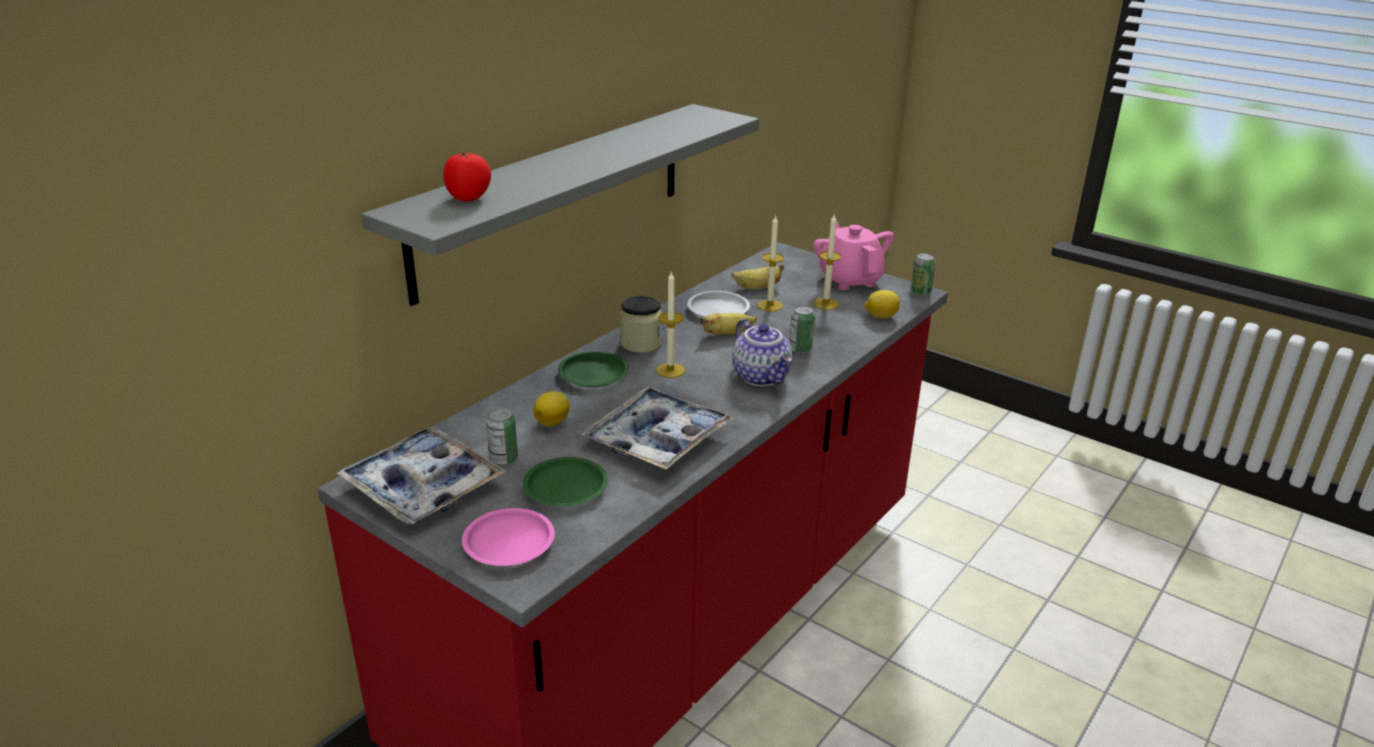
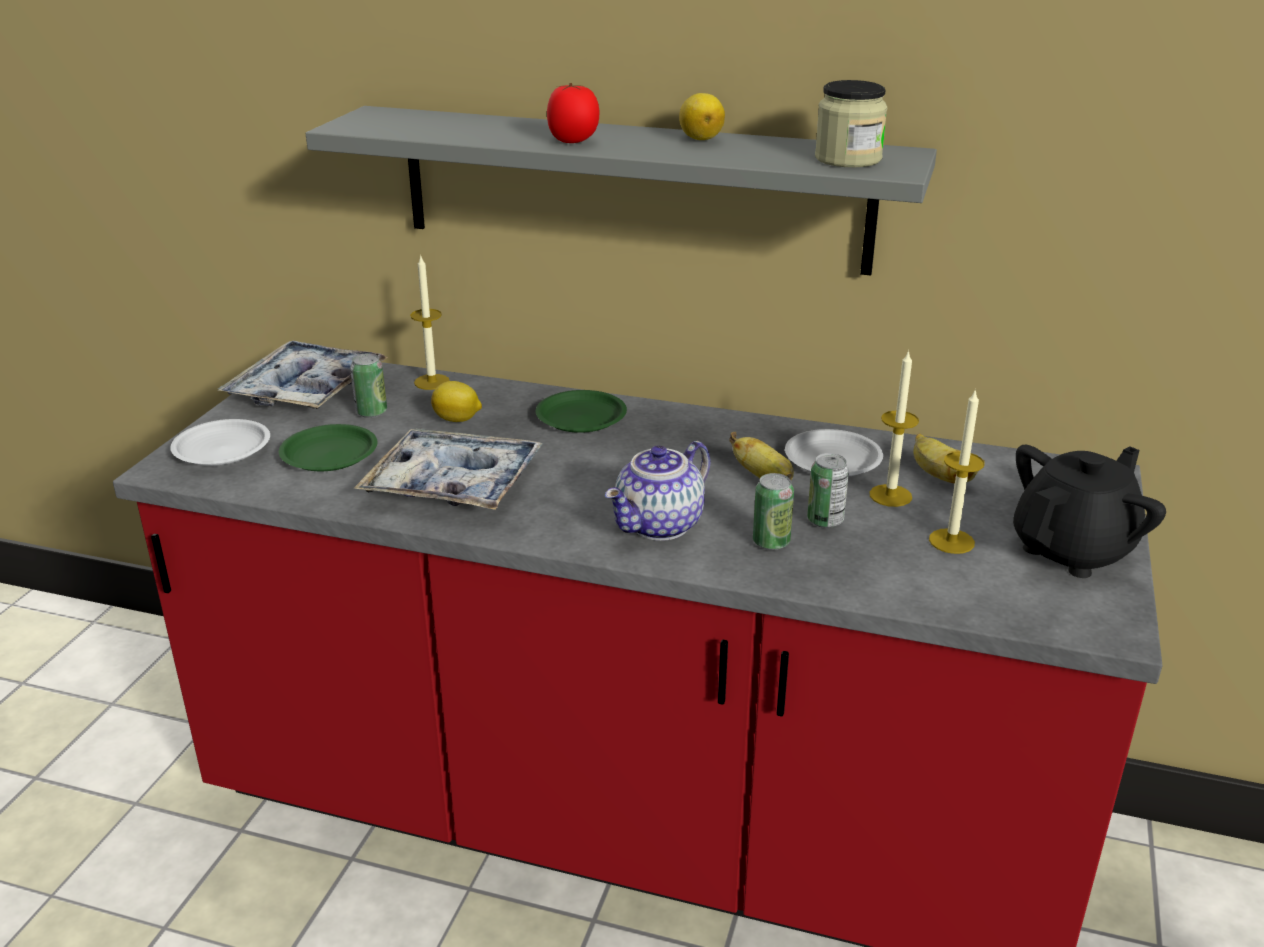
camera: 70 degrees right, 0 degrees up
tomato [443,152,491,201] -> tomato moved to [547,83,599,143]
pink plate [462,508,555,566] -> white plate [170,419,270,466]
jar [620,296,662,353] -> jar moved to [815,80,887,167]
candle [656,270,685,378] -> candle moved to [410,254,450,390]
pink teapot [813,221,894,290] -> black teapot [1013,445,1166,578]
lemon [864,290,900,318] -> lemon moved to [679,93,725,140]
can [910,253,936,296] -> can moved to [807,453,849,528]

